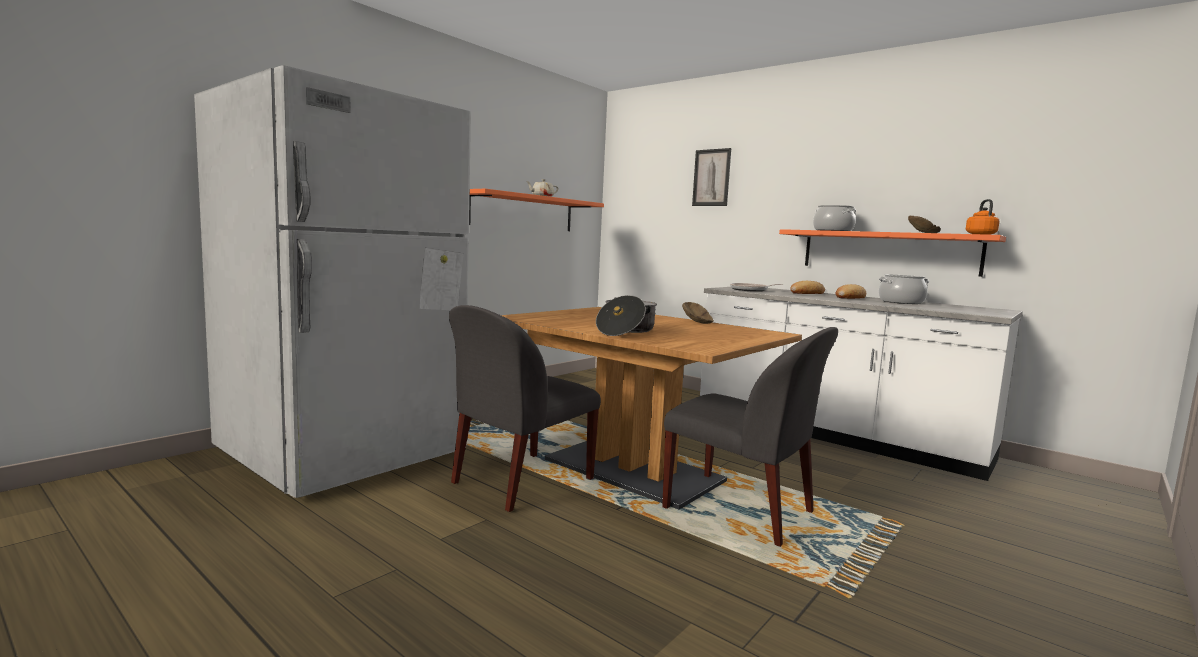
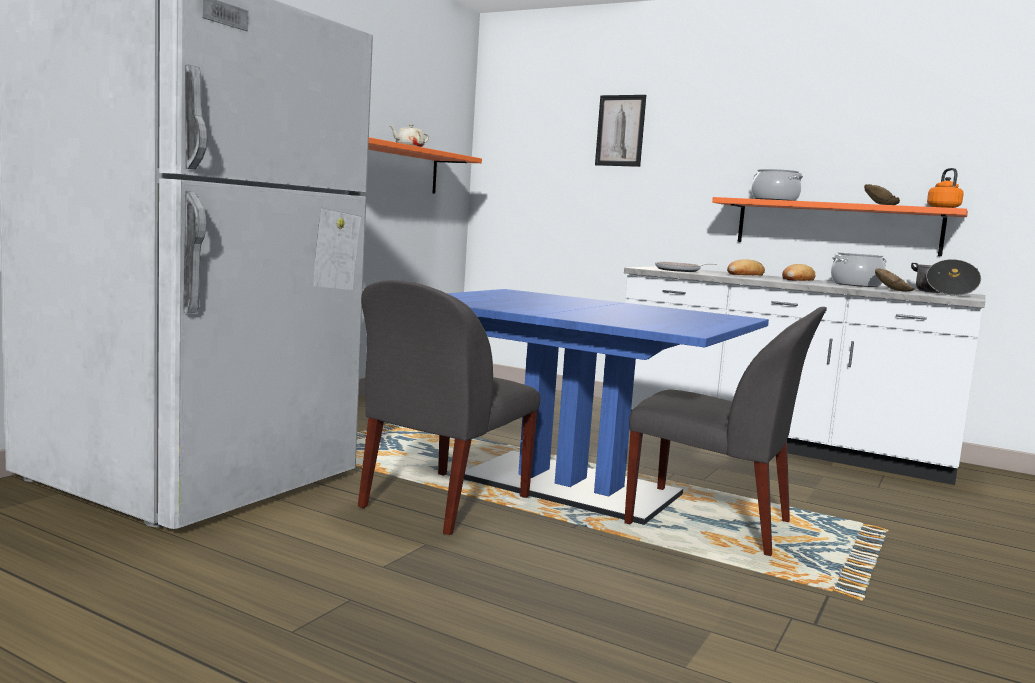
camera: 10 degrees left, 0 degrees up
brown dining table [501,307,802,509] -> blue dining table [447,289,769,525]
cooking pot [596,295,657,336] -> cooking pot moved to [911,259,981,296]
brown bowl [682,302,714,324] -> brown bowl moved to [875,268,915,292]

